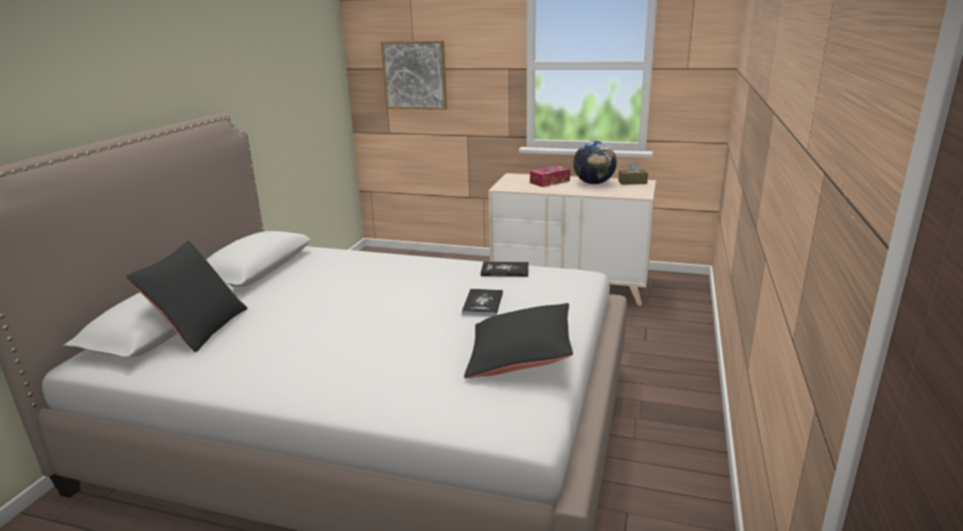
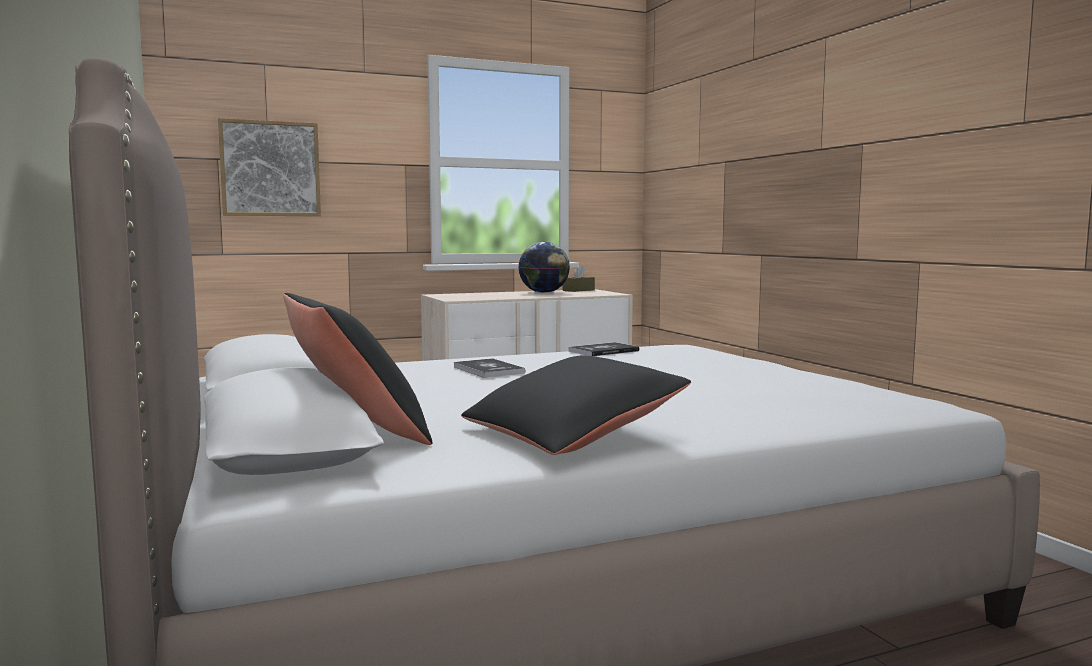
camera: 40 degrees left, 15 degrees down
book [462,289,503,316] -> book moved to [454,358,525,378]
black pillow [464,303,573,378] -> black pillow moved to [461,355,691,455]
tissue box [530,166,570,187] -> none

